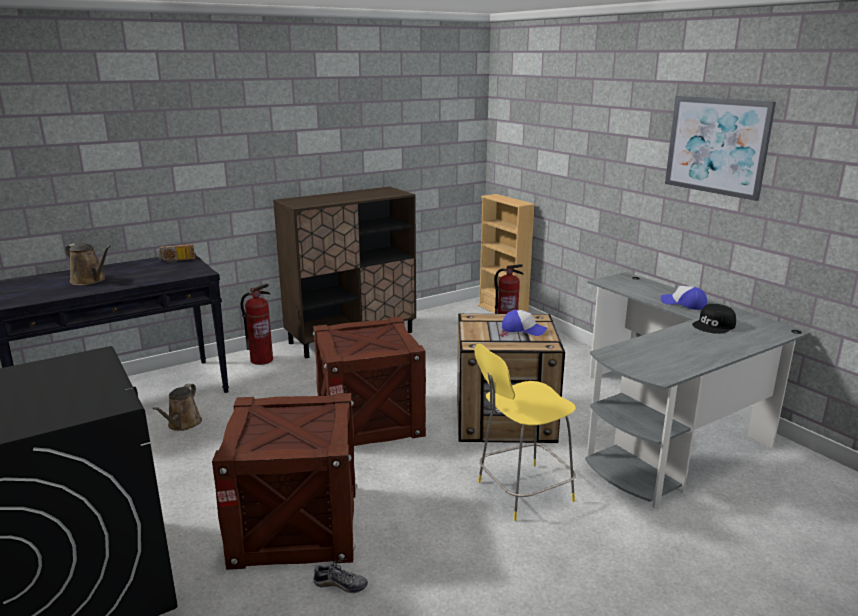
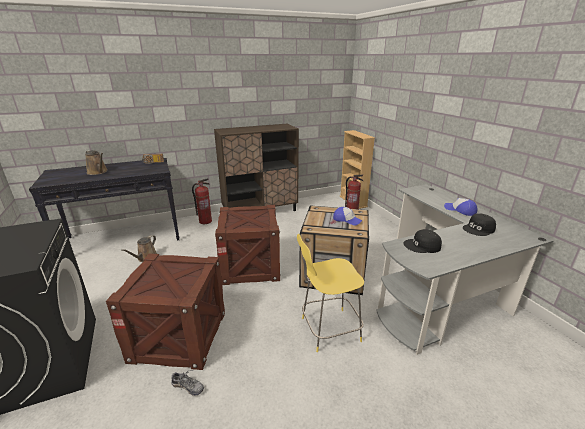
camera: 10 degrees right, 5 degrees up
picture [665,96,776,201] -> none
none -> black cap [404,229,442,253]

